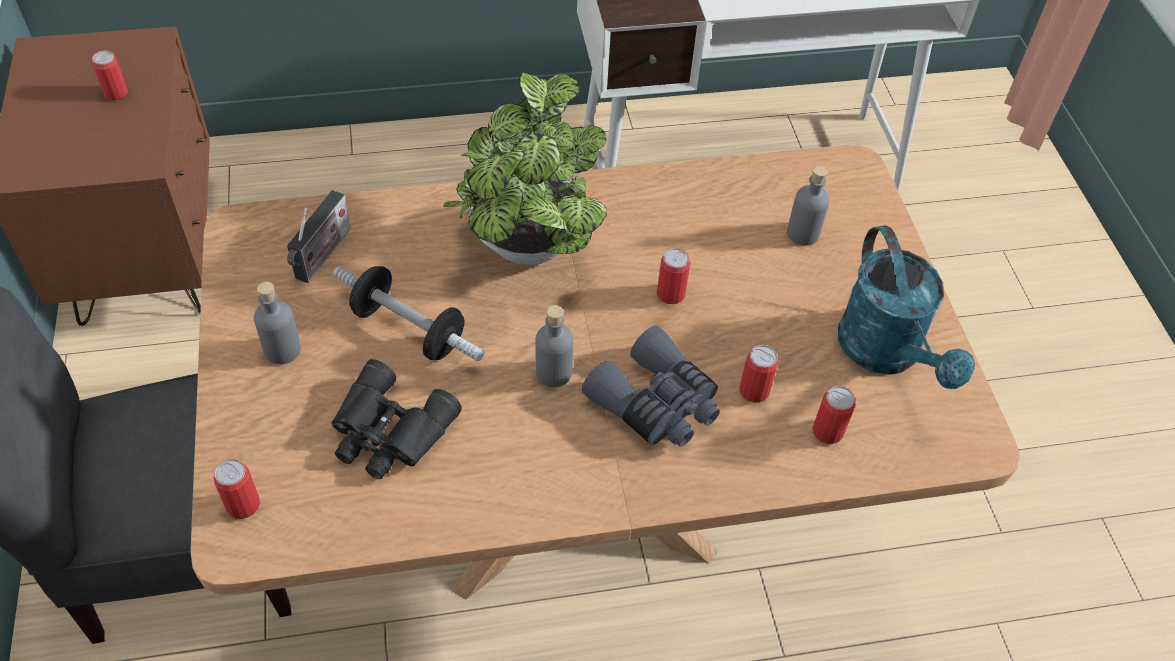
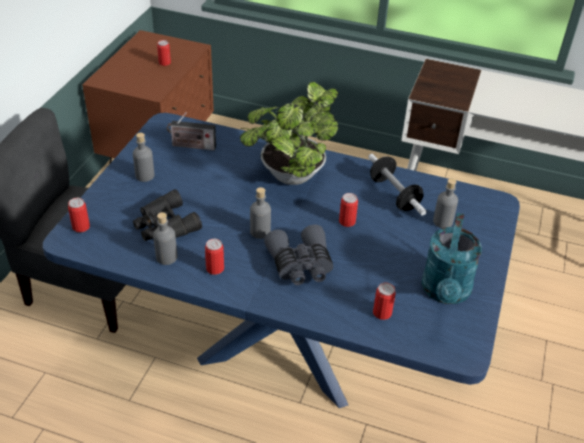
camera: 30 degrees right, 10 degrees down
brown dining table [190,145,1020,599] -> blue dining table [43,113,520,408]
radio [287,190,351,283] -> radio turned 45 degrees clockwise [167,112,216,151]
dumbbell [333,266,484,362] -> dumbbell moved to [368,154,427,216]
can [739,345,778,402] -> can moved to [205,239,224,275]
none -> grey bottle [153,212,177,265]

